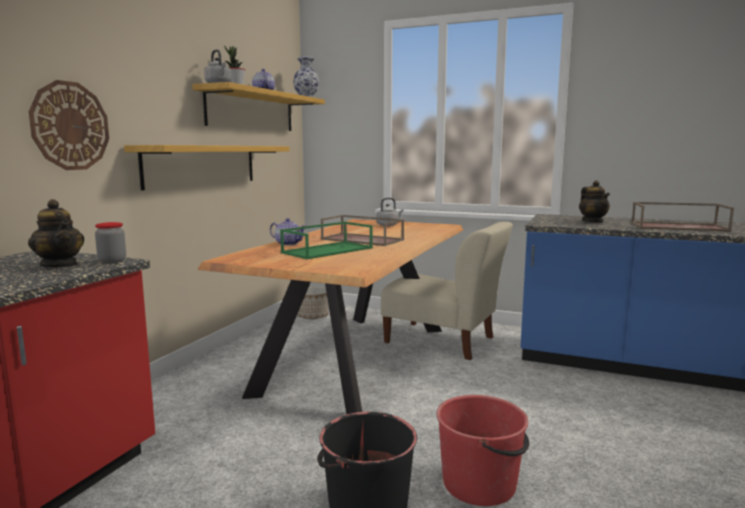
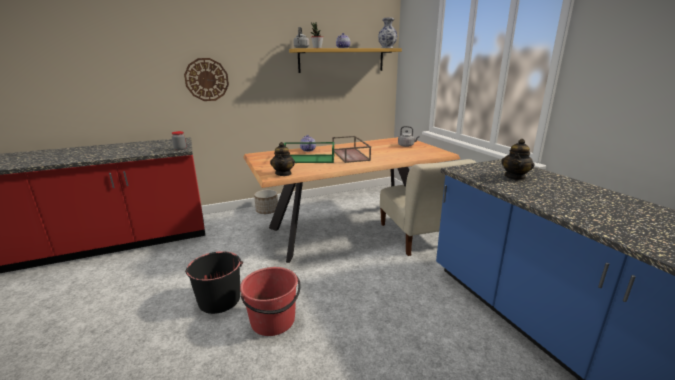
camera: 45 degrees right, 10 degrees up
teapot [28,199,84,268] -> teapot moved to [270,142,295,176]
shelf [124,145,289,190] -> none
planter [297,287,329,319] -> planter moved to [254,190,278,214]
brown tray [631,202,734,232] -> none

